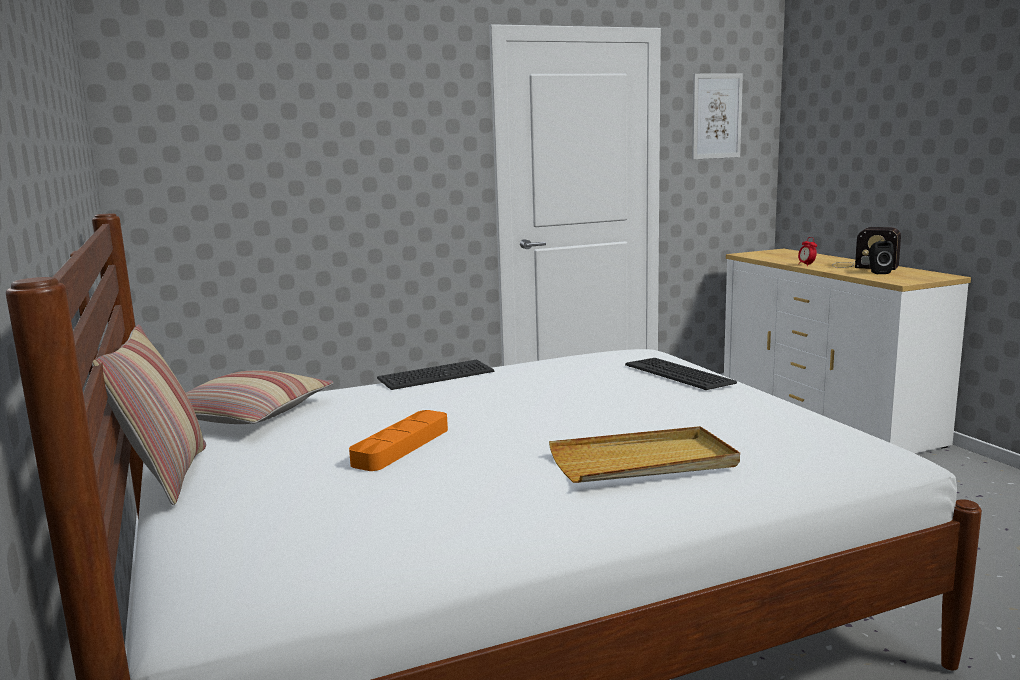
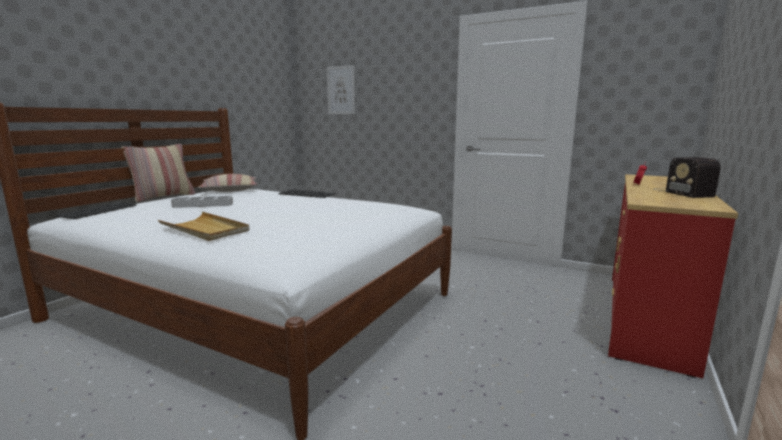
camera: 50 degrees right, 0 degrees up
orange tray [349,410,448,471] -> grey tray [171,196,233,208]
keyboard [625,358,737,390] -> keyboard moved to [56,202,136,219]
picture [692,74,743,160] -> picture moved to [327,65,355,114]
white dresser [724,249,971,453] -> red dresser [608,174,738,378]
black speaker [869,241,894,274] -> none

